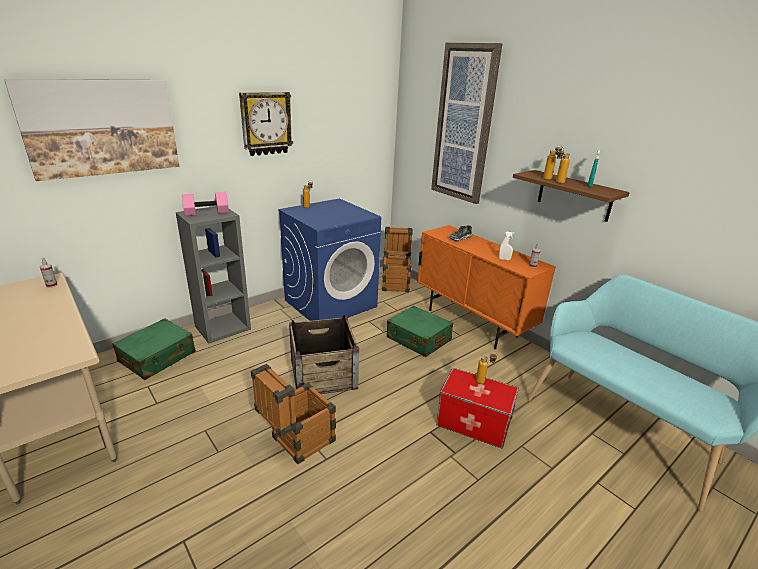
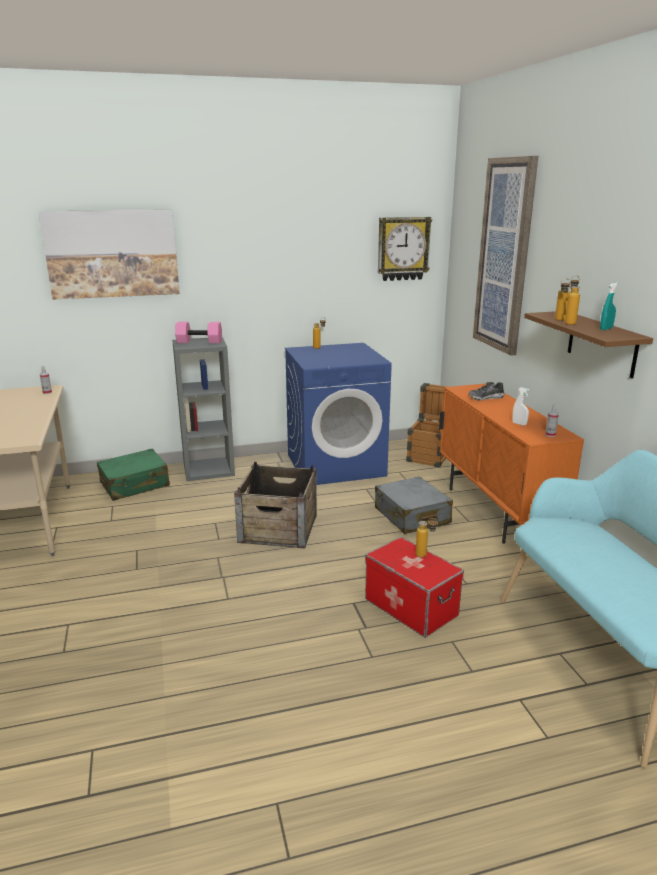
camera: 25 degrees right, 5 degrees down
wall clock [239,92,293,156] -> wall clock moved to [378,217,432,281]
crate [251,364,336,464] -> none
green suitcase [387,306,453,357] -> grey suitcase [375,476,453,534]

